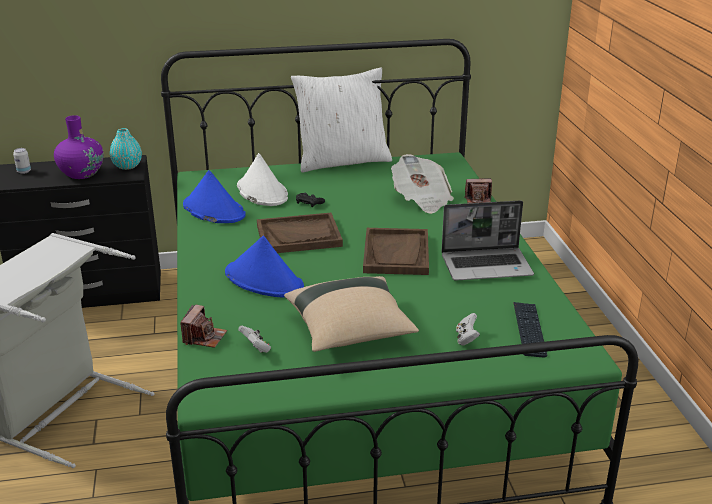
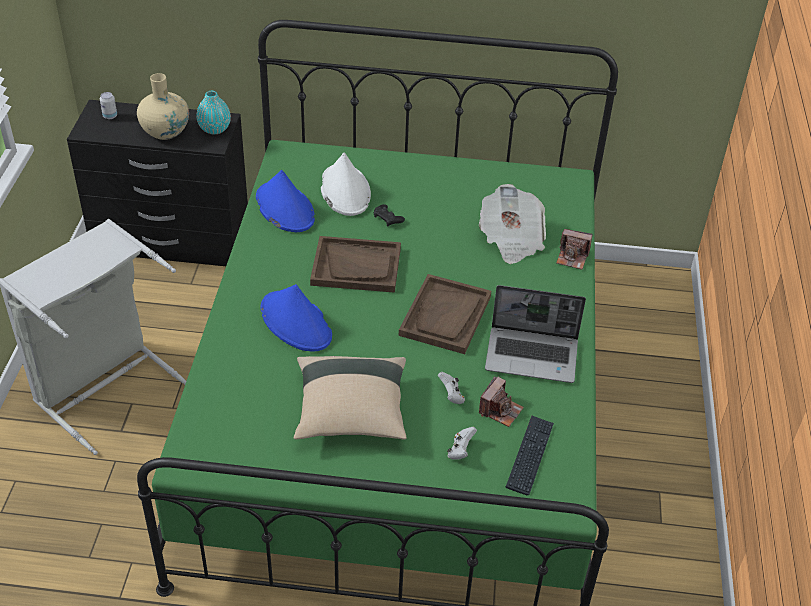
camera: 15 degrees right, 15 degrees up
purple vase [54,115,104,179] -> beige vase [137,73,189,140]
camera [180,305,227,348] -> camera moved to [479,376,524,427]
white game controller [238,325,271,353] -> white game controller moved to [438,372,465,404]
white pillow [291,68,392,173] -> none

